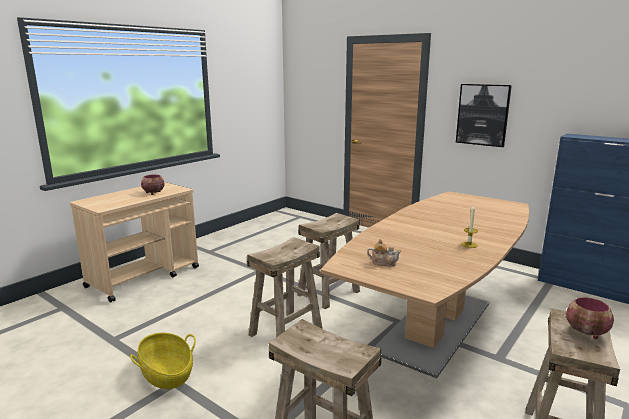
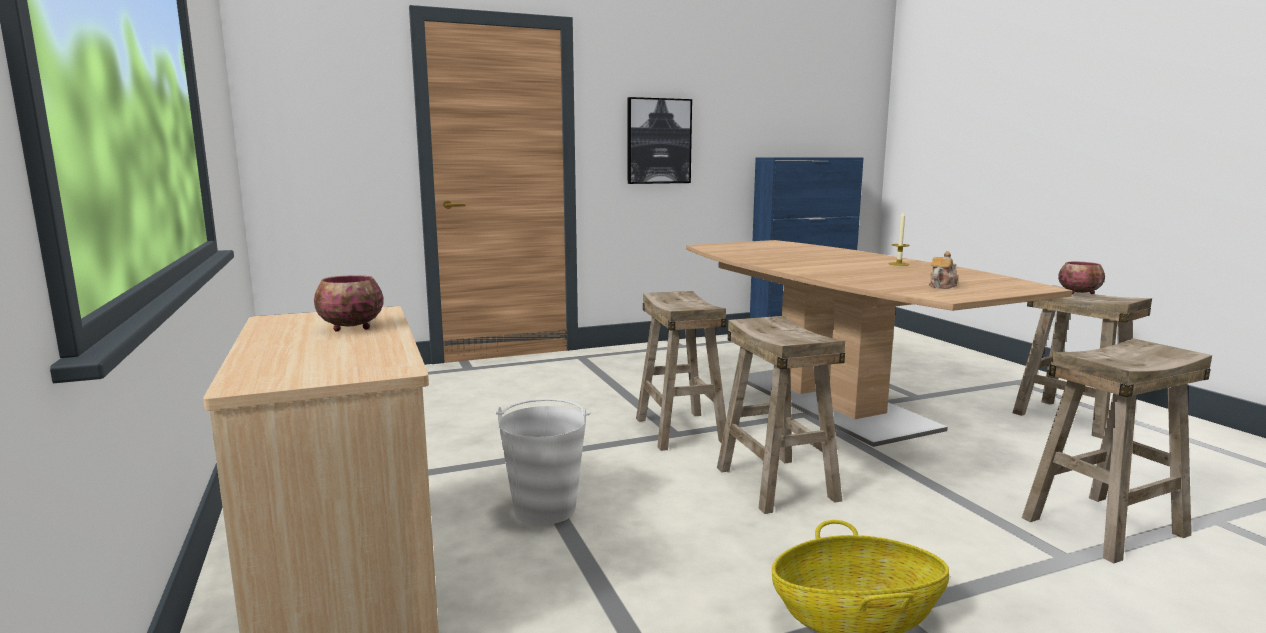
camera: 60 degrees left, 5 degrees down
none -> white bucket [495,399,591,525]

